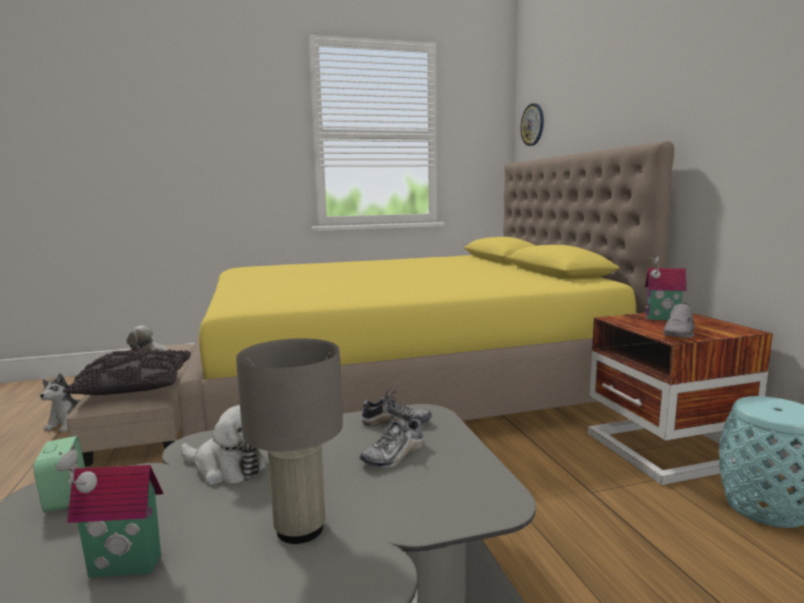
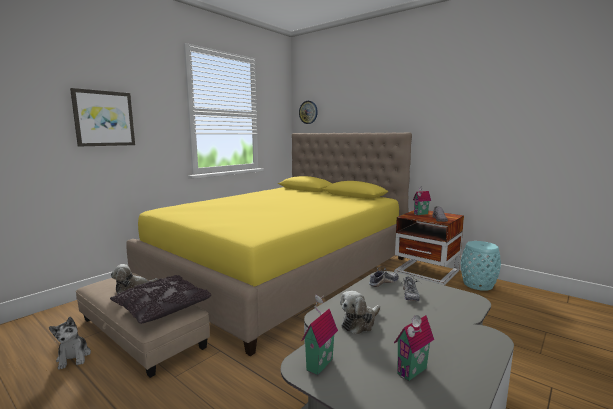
camera: 35 degrees left, 0 degrees up
alarm clock [34,436,85,513] -> toy house [301,295,338,375]
plush toy [181,405,267,485] -> plush toy turned 150 degrees clockwise [340,291,380,335]
grey table lamp [236,339,343,544] -> none
none -> picture [70,88,135,147]

